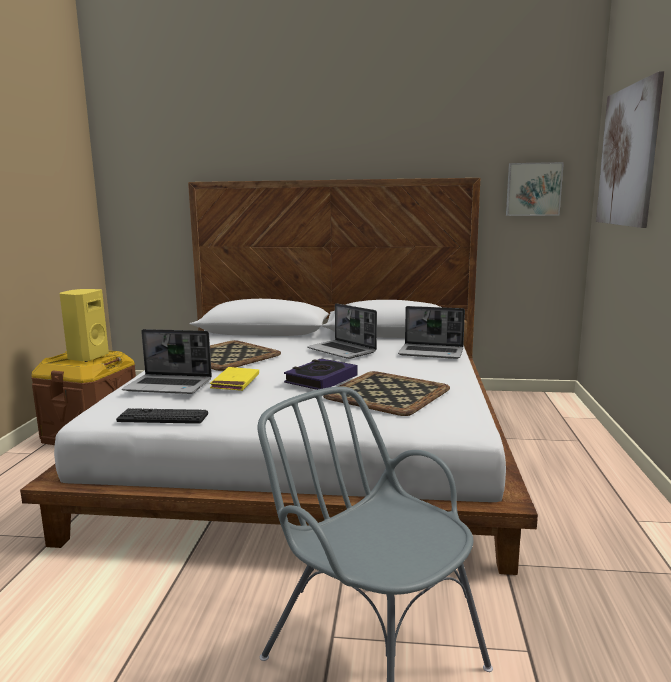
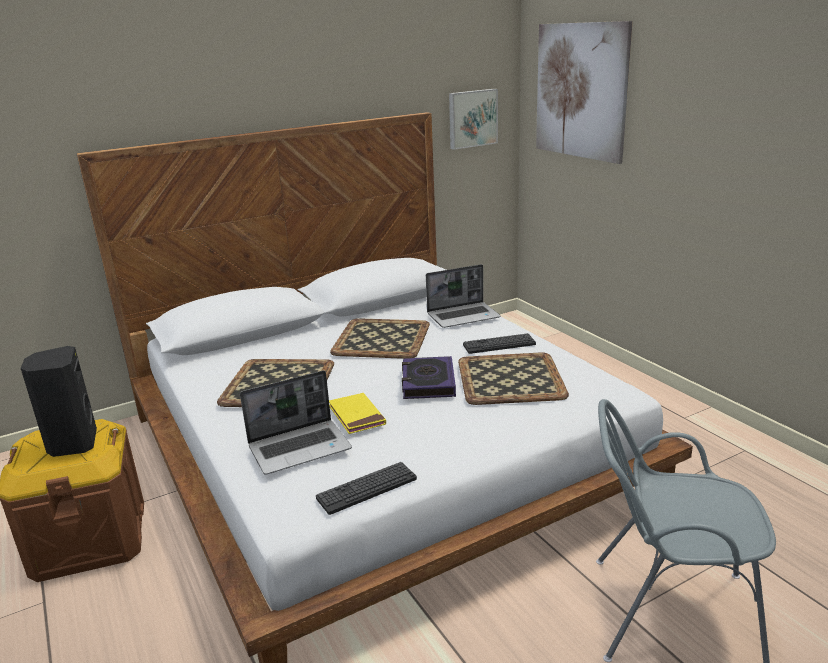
camera: 35 degrees left, 10 degrees up
yellow speaker [60,289,109,362] -> black speaker [21,346,97,457]
laptop [307,303,377,359] -> tray [330,318,430,359]
none -> keyboard [463,333,536,354]

